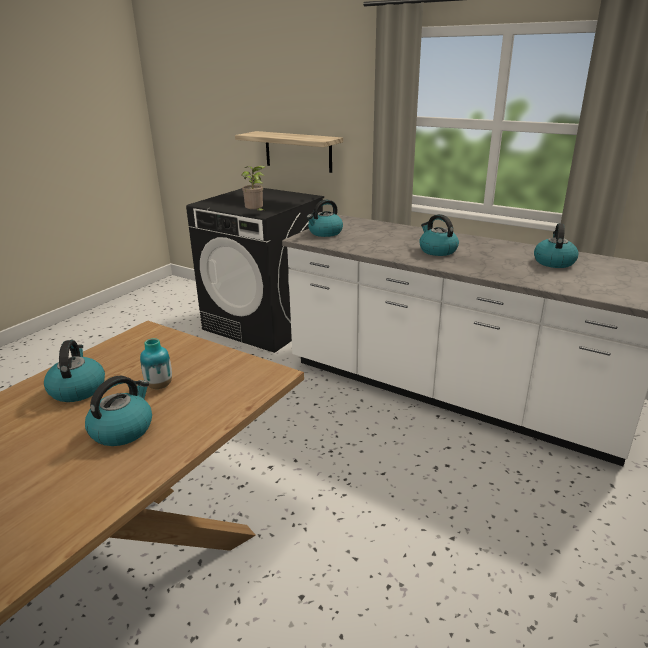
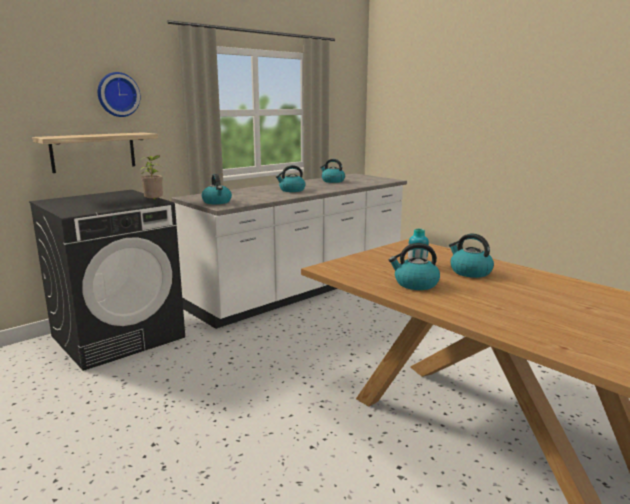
camera: 75 degrees left, 10 degrees down
none -> wall clock [98,72,140,117]

